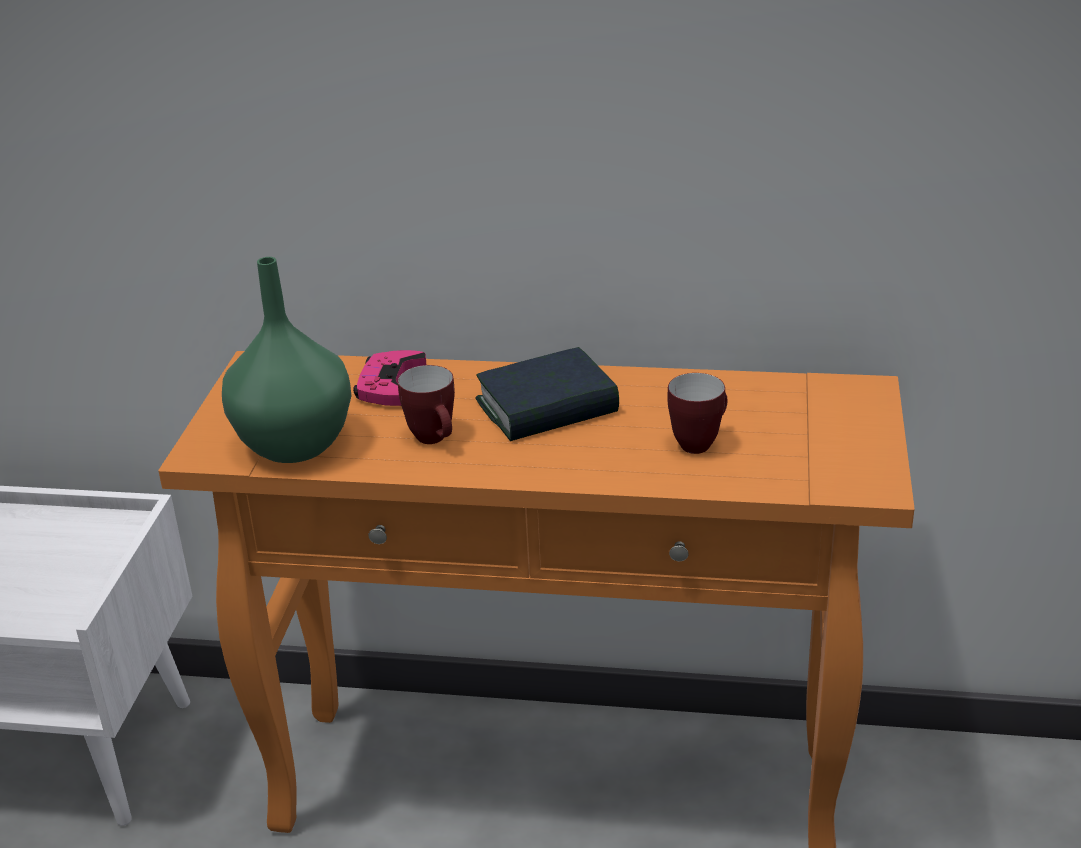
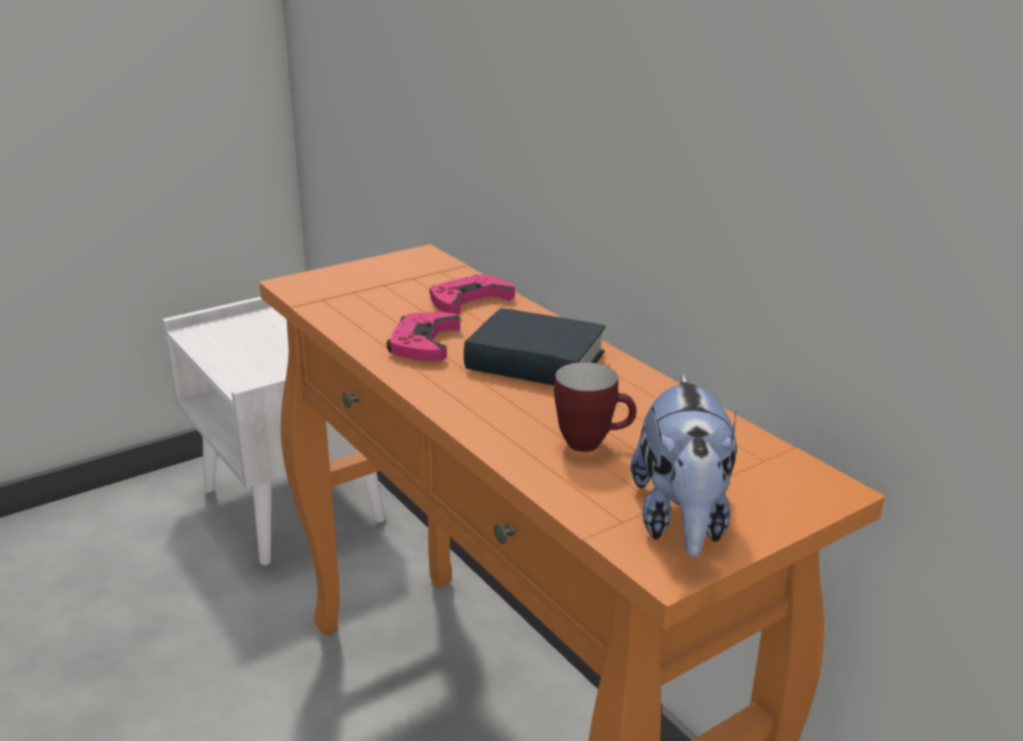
camera: 45 degrees right, 5 degrees down
green vase [222,257,351,463] -> none
mug [398,365,455,444] -> pink game controller [386,312,460,361]
none -> plush toy [630,374,737,557]

